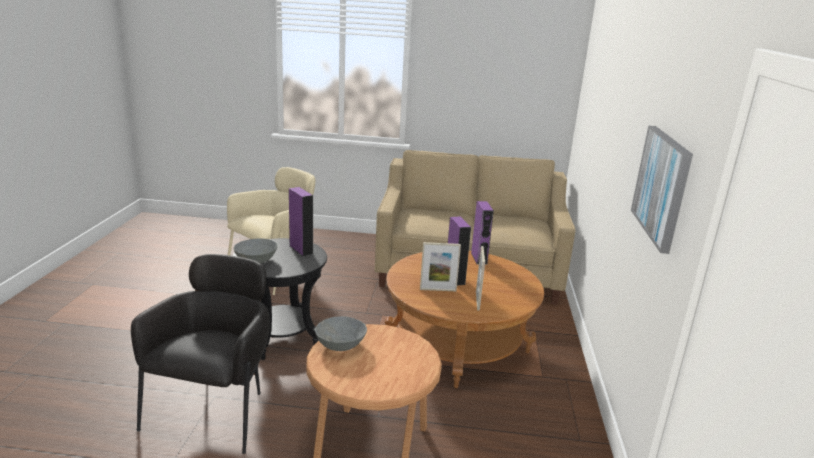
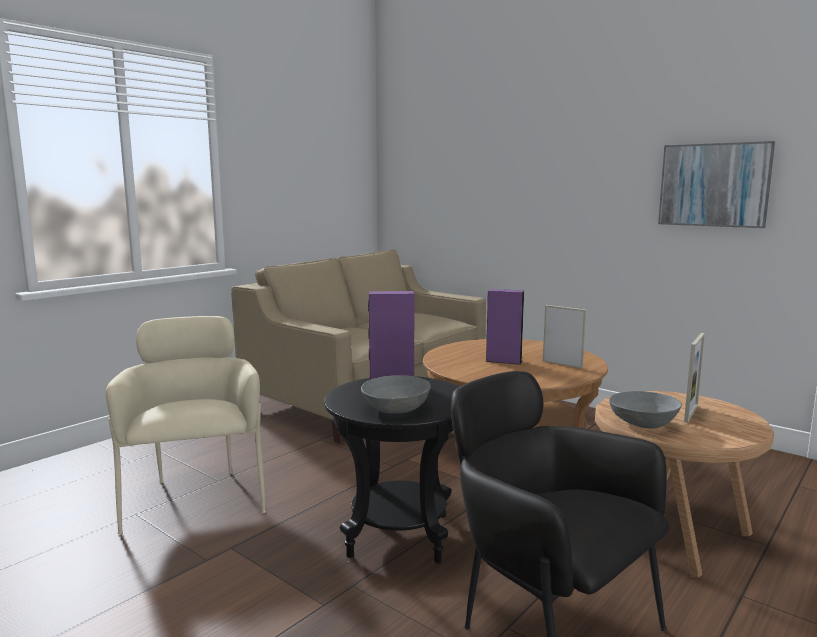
camera: 55 degrees left, 10 degrees down
picture frame [420,242,461,291] -> picture frame moved to [684,333,705,423]
purple speaker [471,201,494,265] -> none

